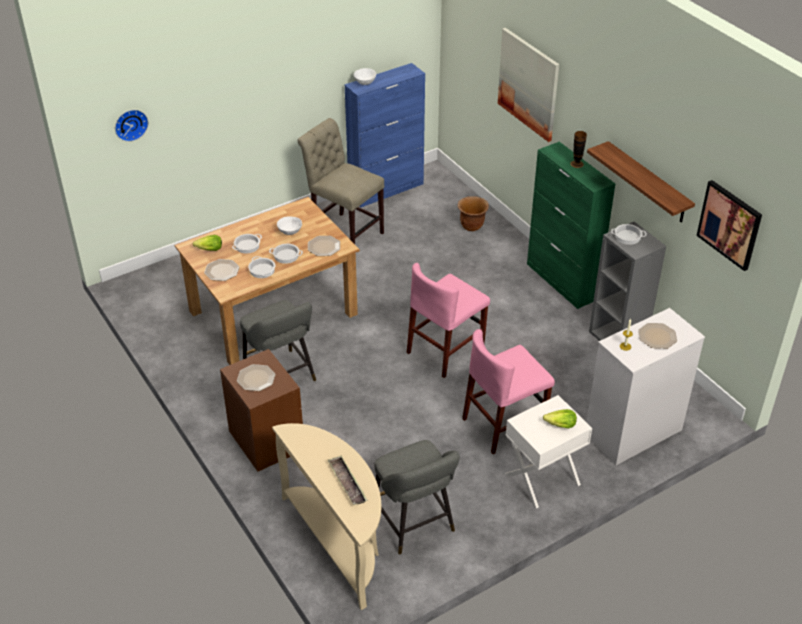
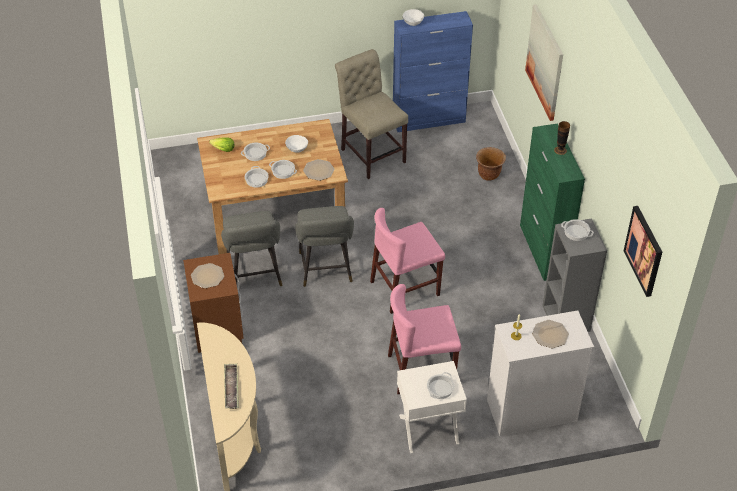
camera: 20 degrees right, 5 degrees up
wall clock [115,110,148,142] -> none
plate [204,259,240,281] -> none
grey stool [375,440,460,554] -> grey stool moved to [295,206,354,287]
lettuce [543,409,577,428] -> cooking pot [427,372,455,399]
shelf [587,141,695,223] -> none

